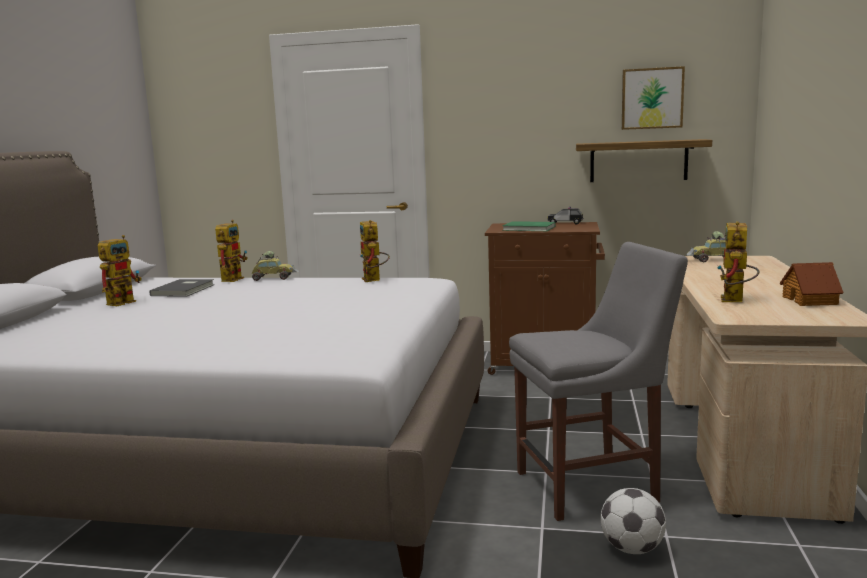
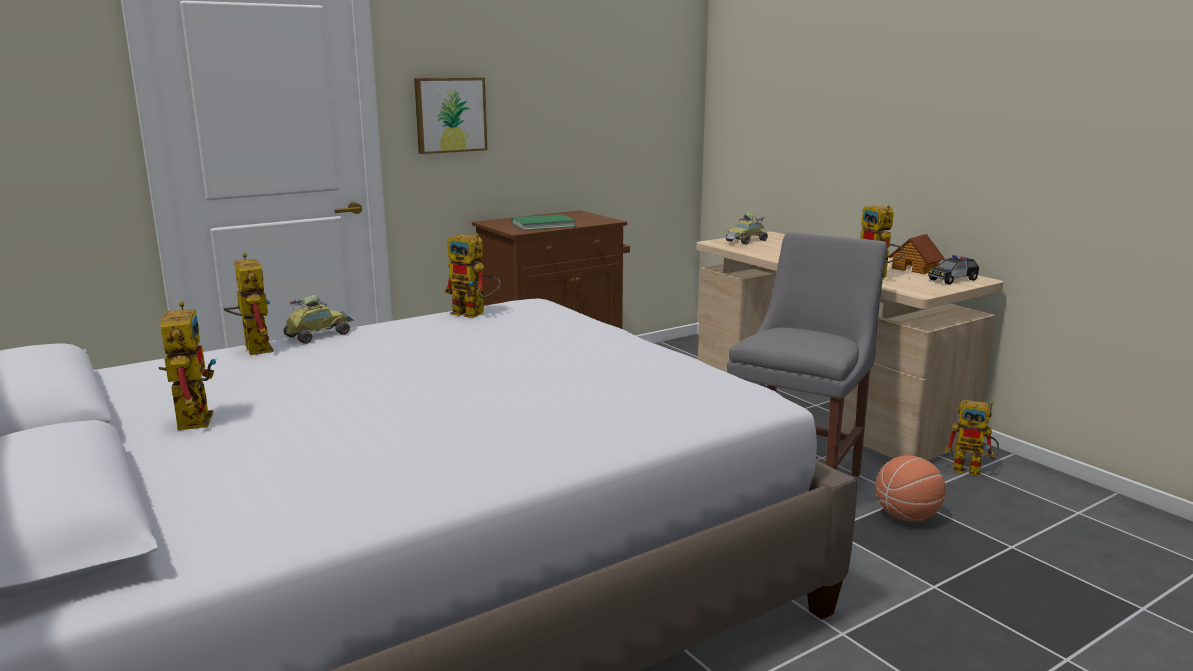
camera: 45 degrees left, 5 degrees up
grey book [149,279,214,297] -> none
toy car [548,207,584,224] -> toy car moved to [928,255,979,285]
shelf [576,139,712,182] -> none
football [600,488,666,554] -> basketball [876,456,946,522]
picture [622,66,685,130] -> picture moved to [414,78,487,154]
none -> toy robot [945,400,999,476]

